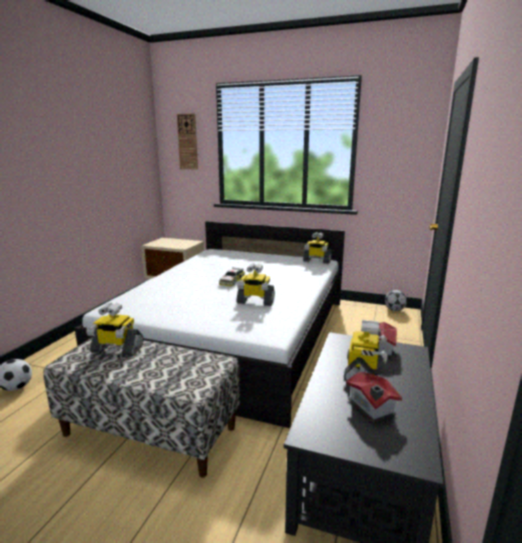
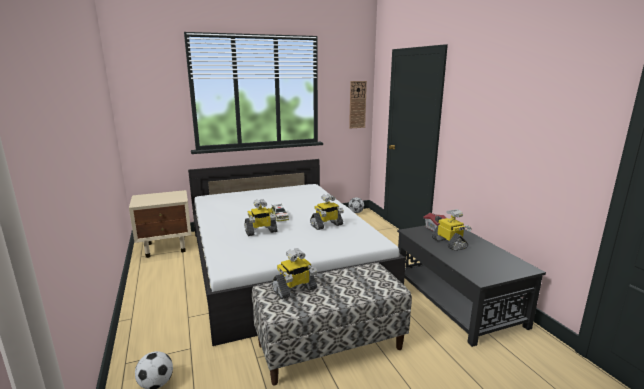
camera: 40 degrees left, 0 degrees up
wall clock [177,113,198,169] -> wall clock moved to [349,81,367,128]
toy robot [303,232,331,264] -> toy robot moved to [244,199,277,236]
toy house [346,372,402,423] -> none

